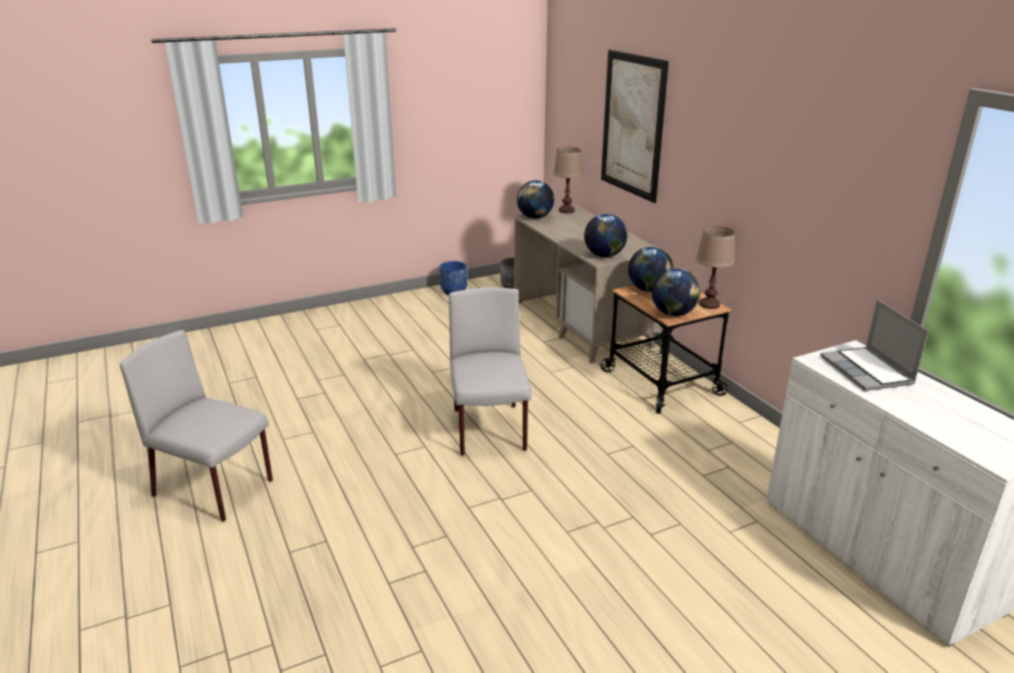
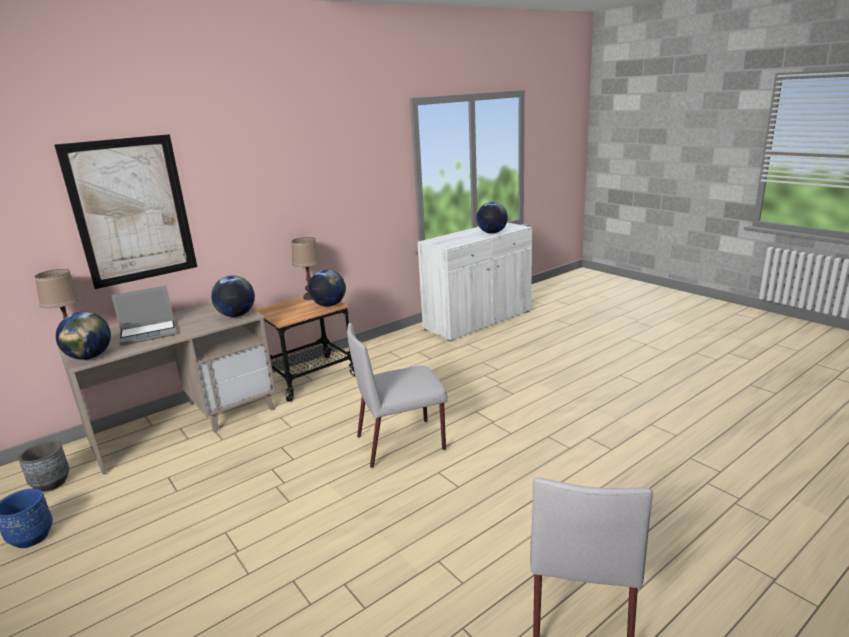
camera: 100 degrees left, 5 degrees down
globe [628,247,673,292] -> globe moved to [476,202,508,234]
laptop [820,300,929,391] -> laptop moved to [111,286,176,346]

